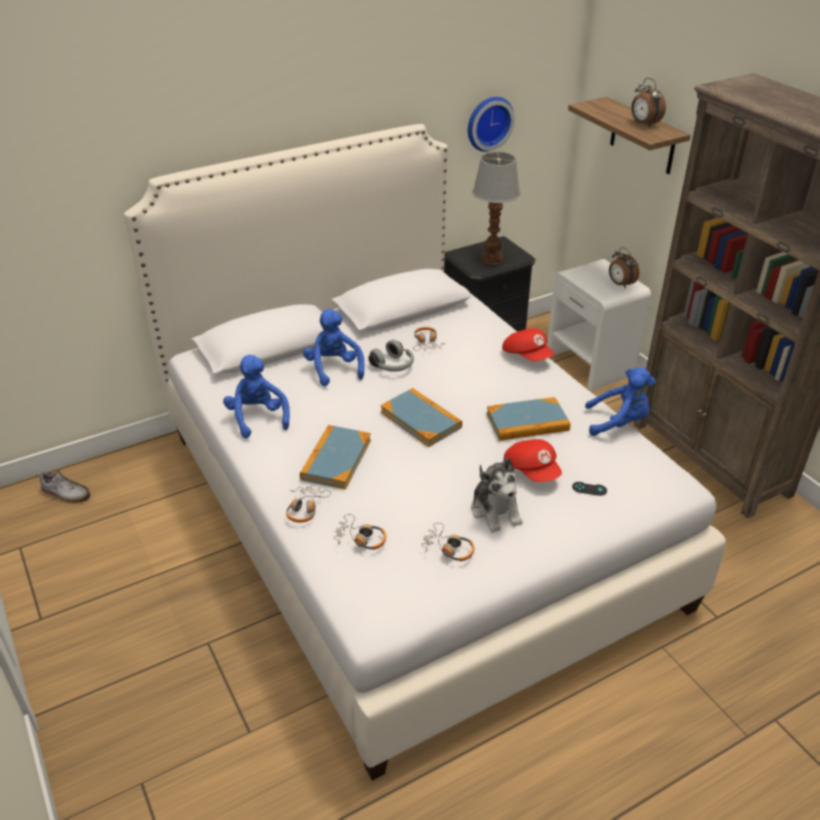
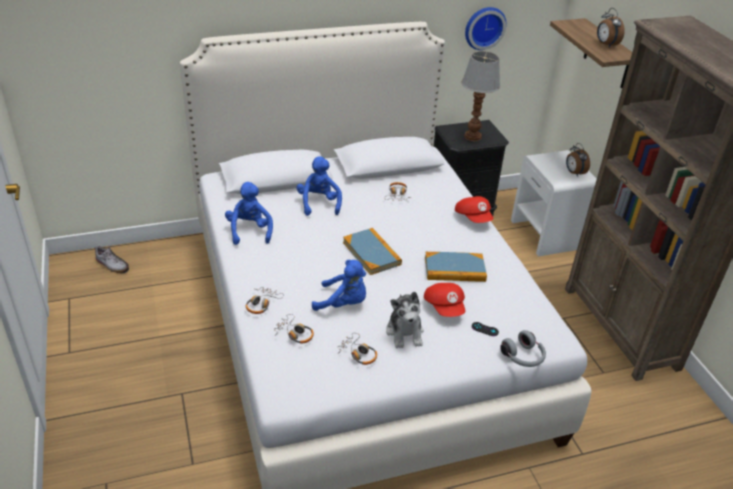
camera: 10 degrees right, 0 degrees up
book [300,425,371,489] -> none
grey headphones [368,340,414,372] -> grey headphones moved to [500,330,546,367]
blue plush toy [585,367,656,436] -> blue plush toy moved to [312,260,366,311]

